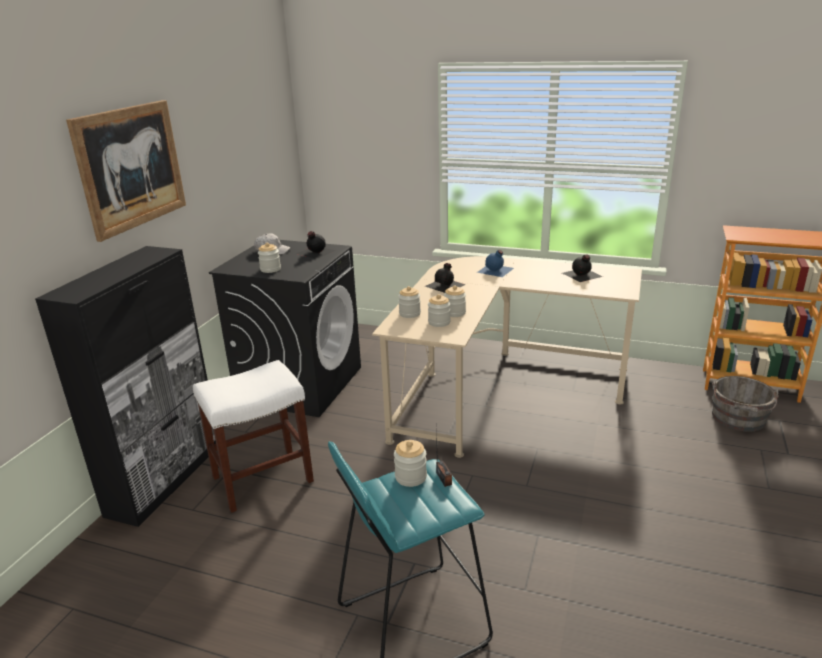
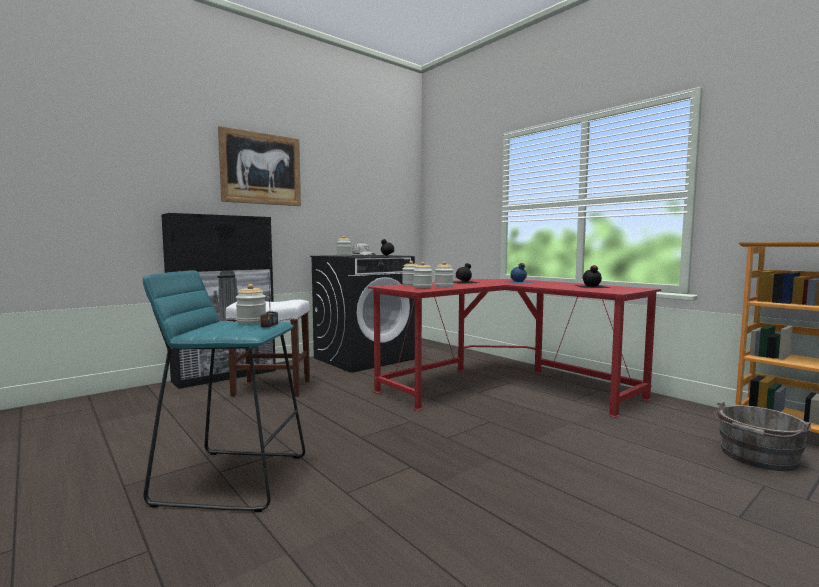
camera: 30 degrees right, 20 degrees down
beige desk [372,256,642,458] -> red desk [368,279,661,418]

